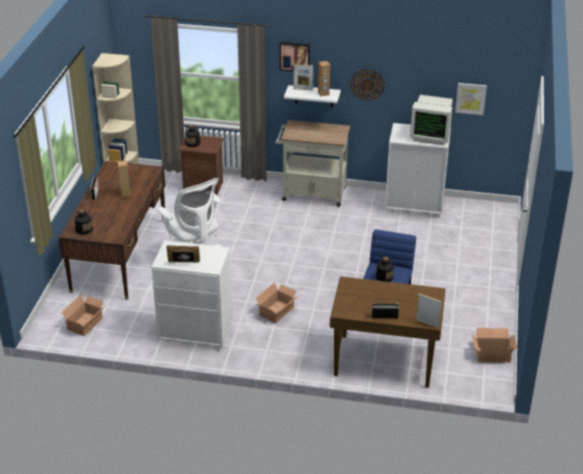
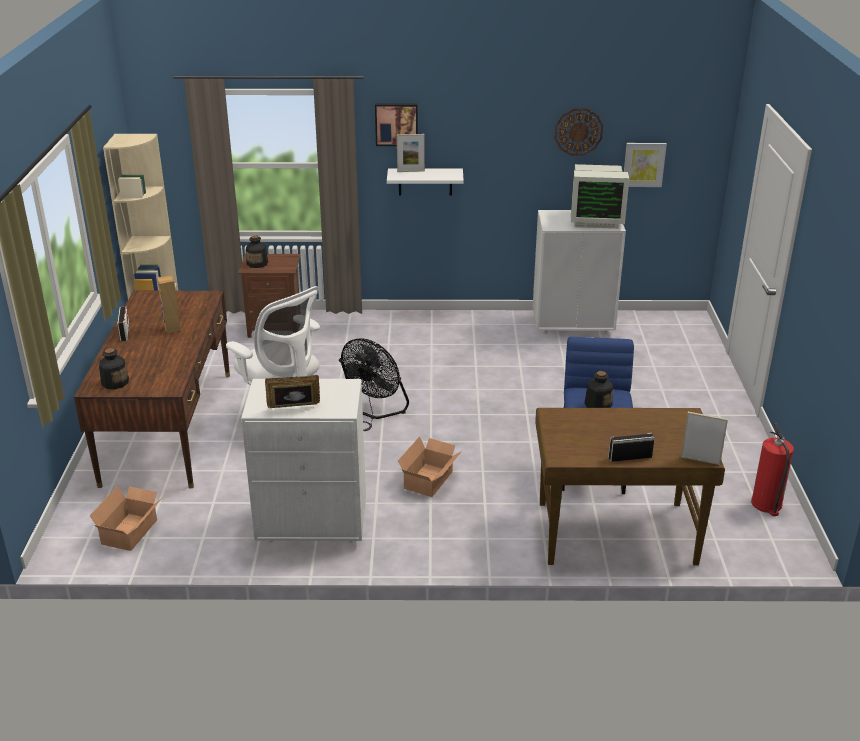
camera: 10 degrees left, 5 degrees down
beige cart [275,120,350,207] -> none
brown speaker [318,61,330,97] -> none
wall clock [350,69,384,100] -> wall clock moved to [554,108,603,156]
cardboard box [472,328,517,362] -> fire extinguisher [751,422,794,516]
none -> black fan [339,338,409,431]

